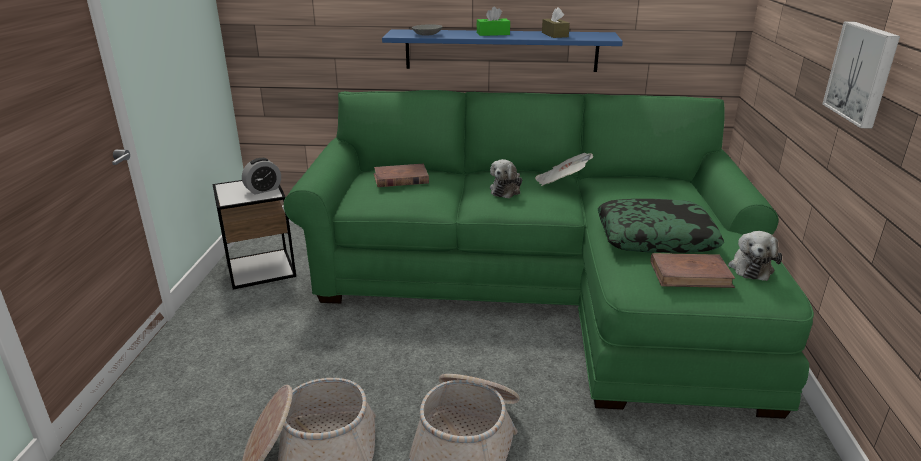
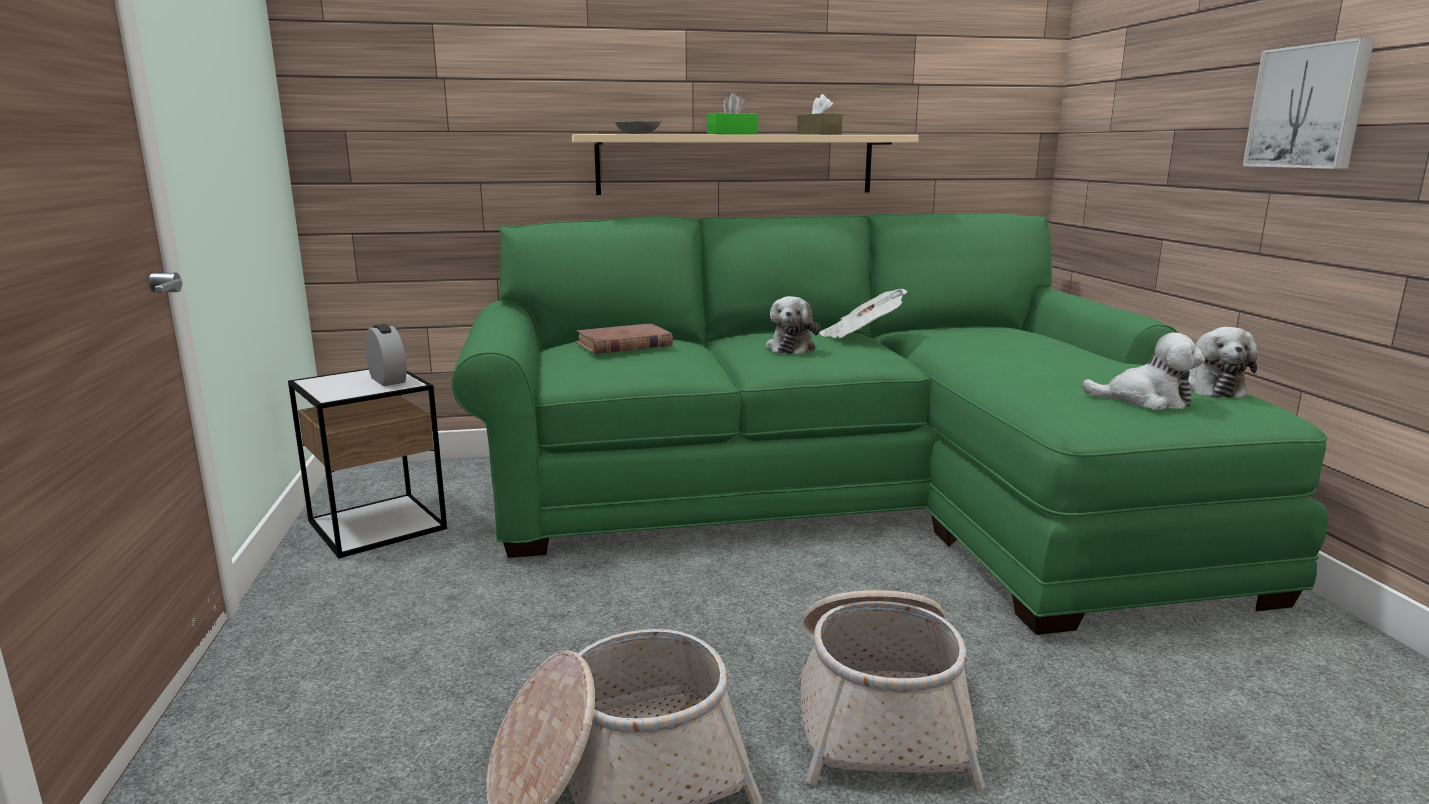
camera: 15 degrees left, 10 degrees down
alarm clock [242,158,281,195] -> alarm clock turned 75 degrees counterclockwise [365,324,407,386]
blue shelf [382,29,623,72] -> beige shelf [572,134,919,195]
pillow [598,199,724,253] -> none
brown book [650,253,735,288] -> plush toy [1082,332,1205,410]

